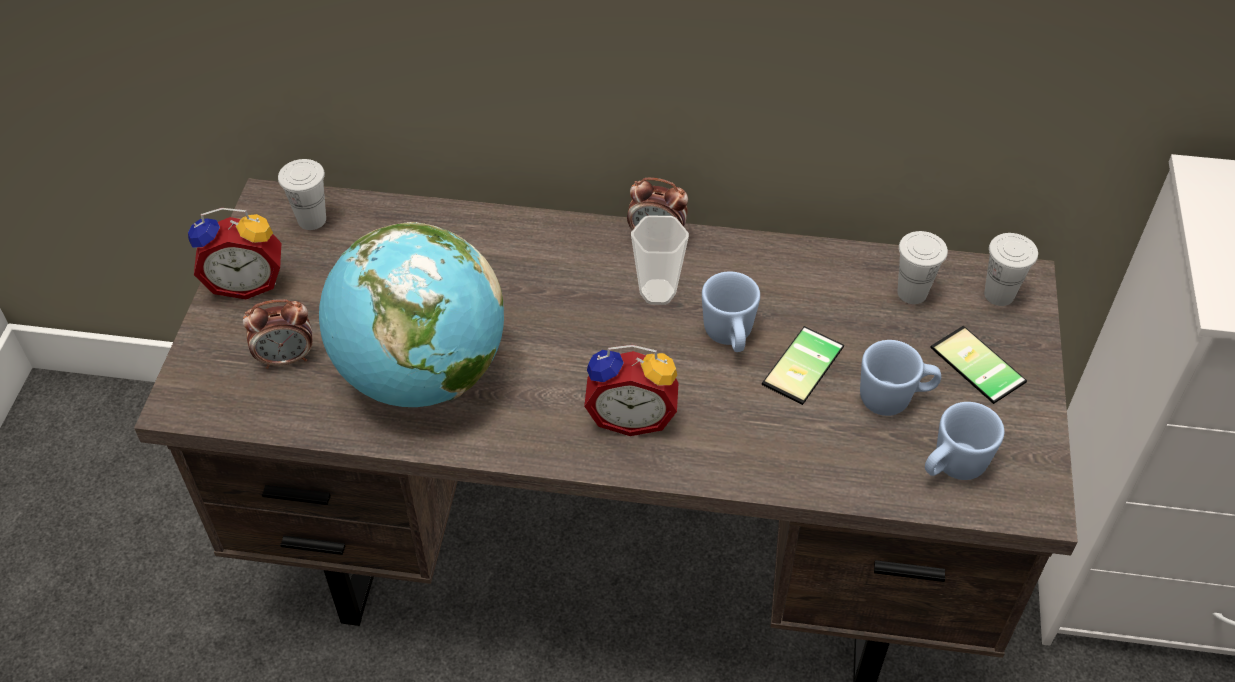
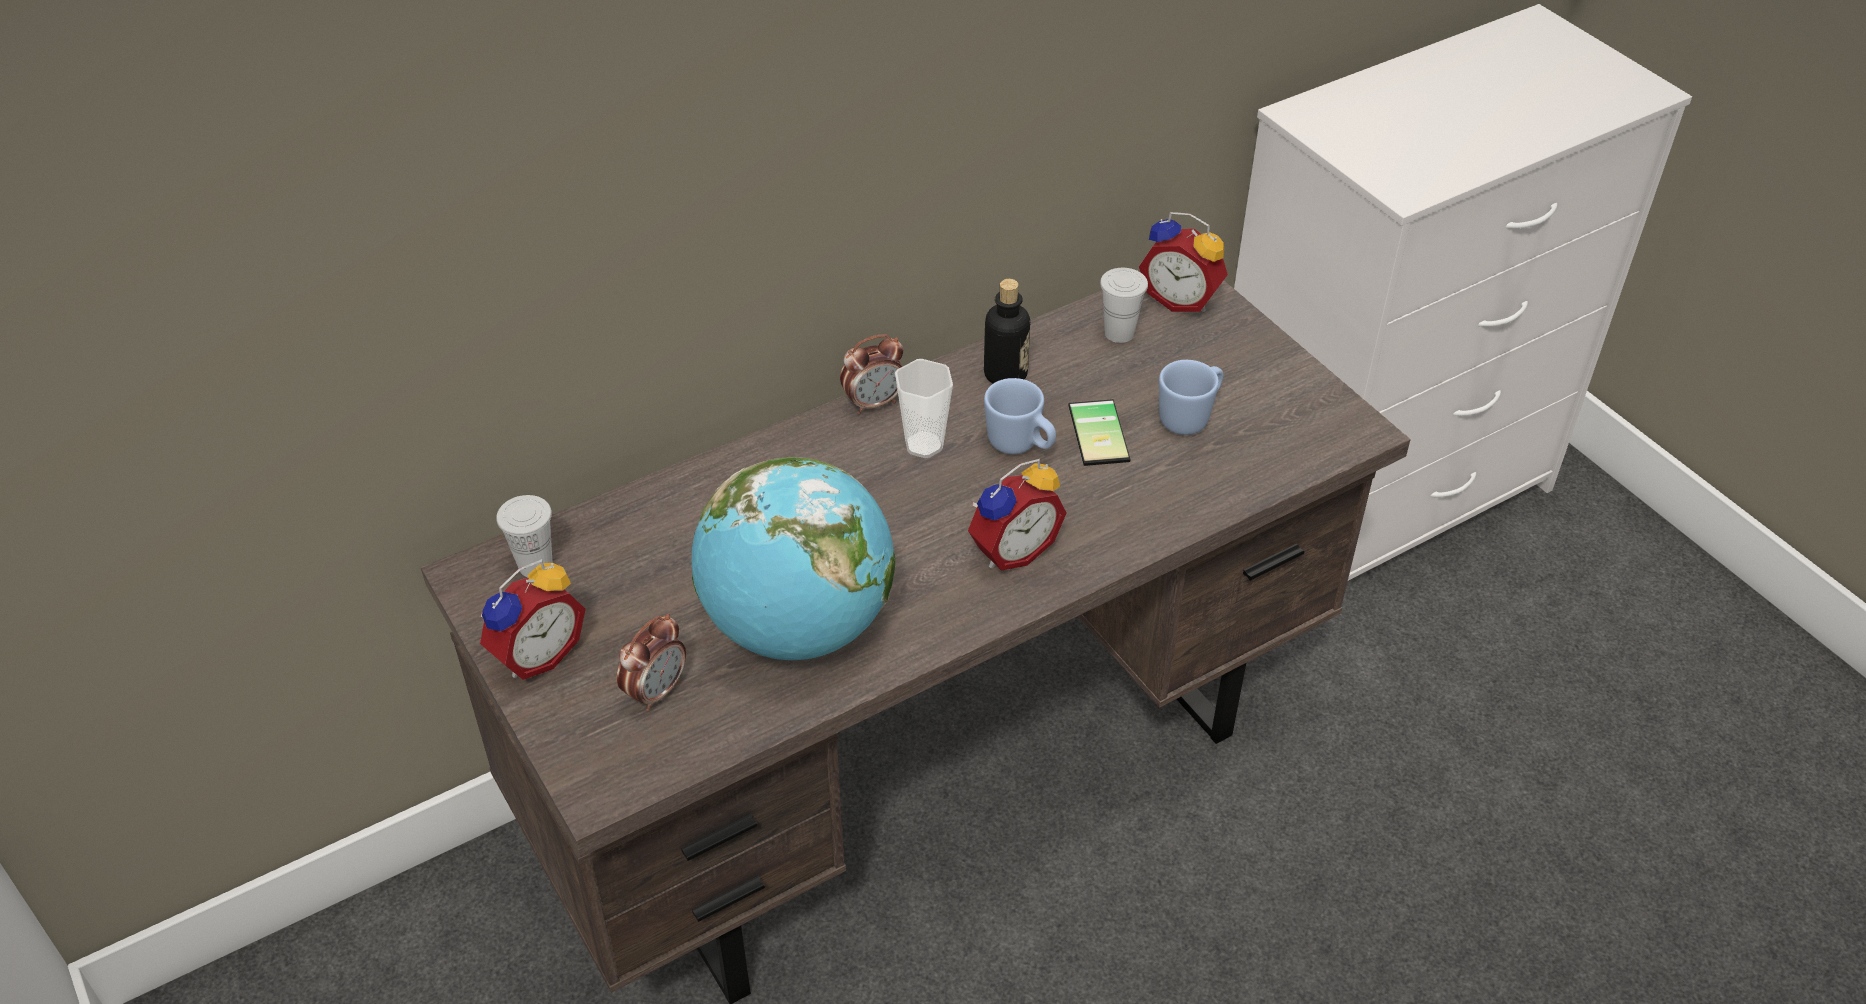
camera: 40 degrees left, 5 degrees down
blue mug [925,402,1004,480] -> none
phone [930,325,1027,404] -> none
white cup [984,233,1038,306] -> alarm clock [1139,212,1228,312]
none -> bottle [984,279,1030,384]

